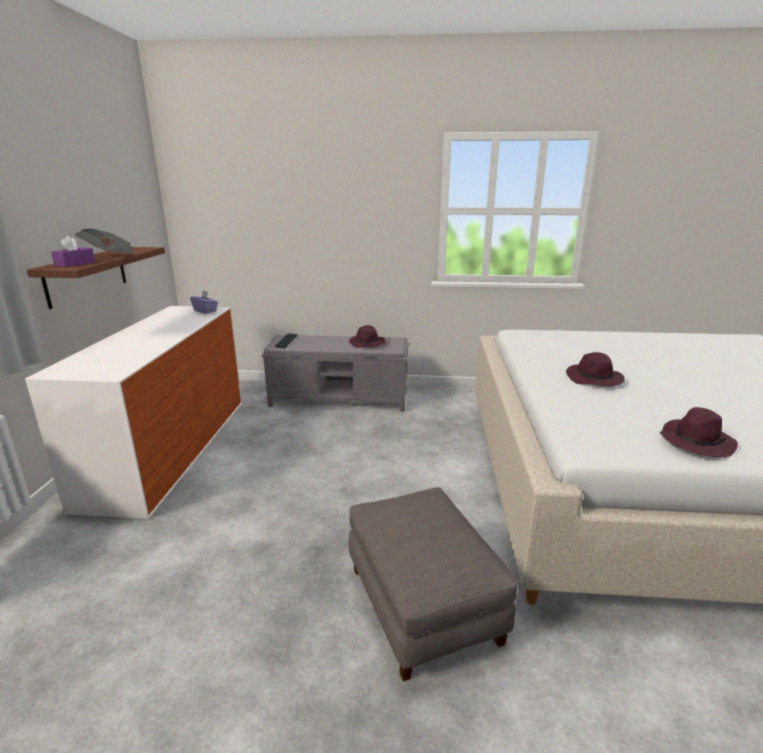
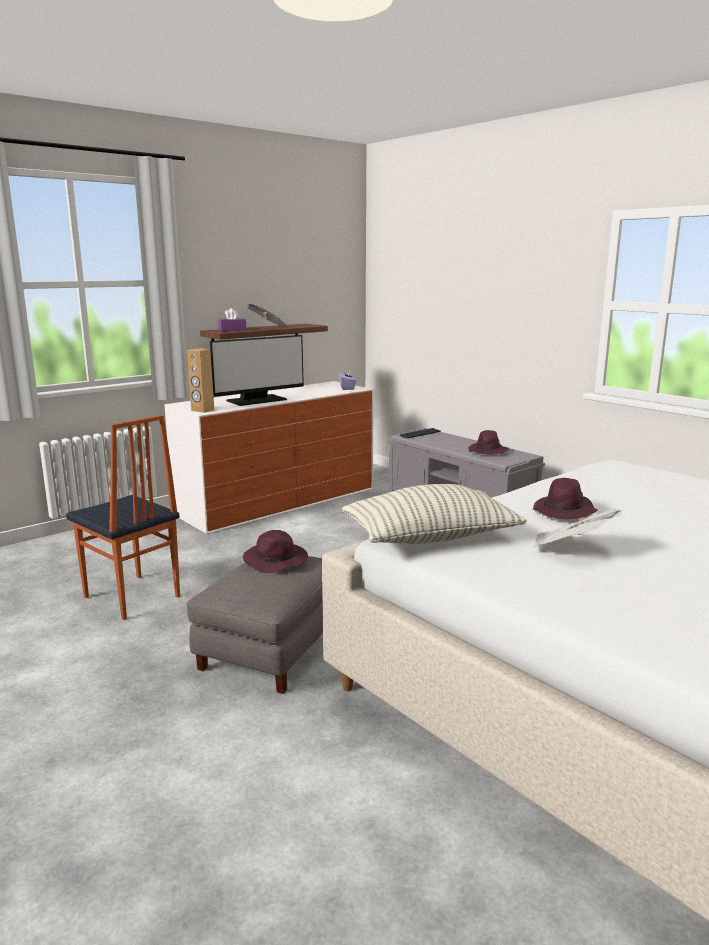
camera: 45 degrees right, 5 degrees down
purple hat [660,407,738,457] -> purple hat moved to [243,530,308,573]
none -> chair [66,415,180,620]
none -> brown speaker [187,348,214,413]
none -> monitor [210,335,304,406]
none -> pillow [341,484,527,544]
none -> newspaper [534,508,622,547]

